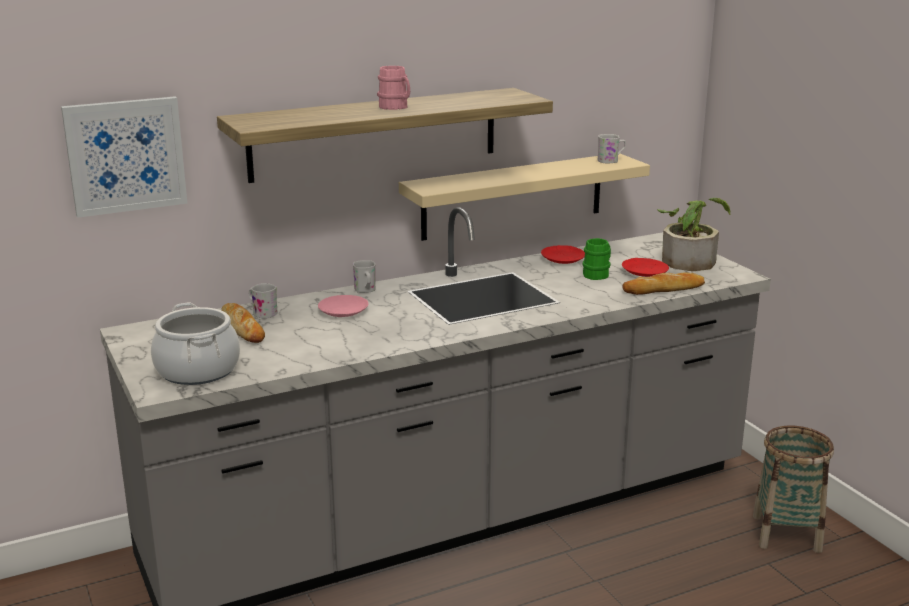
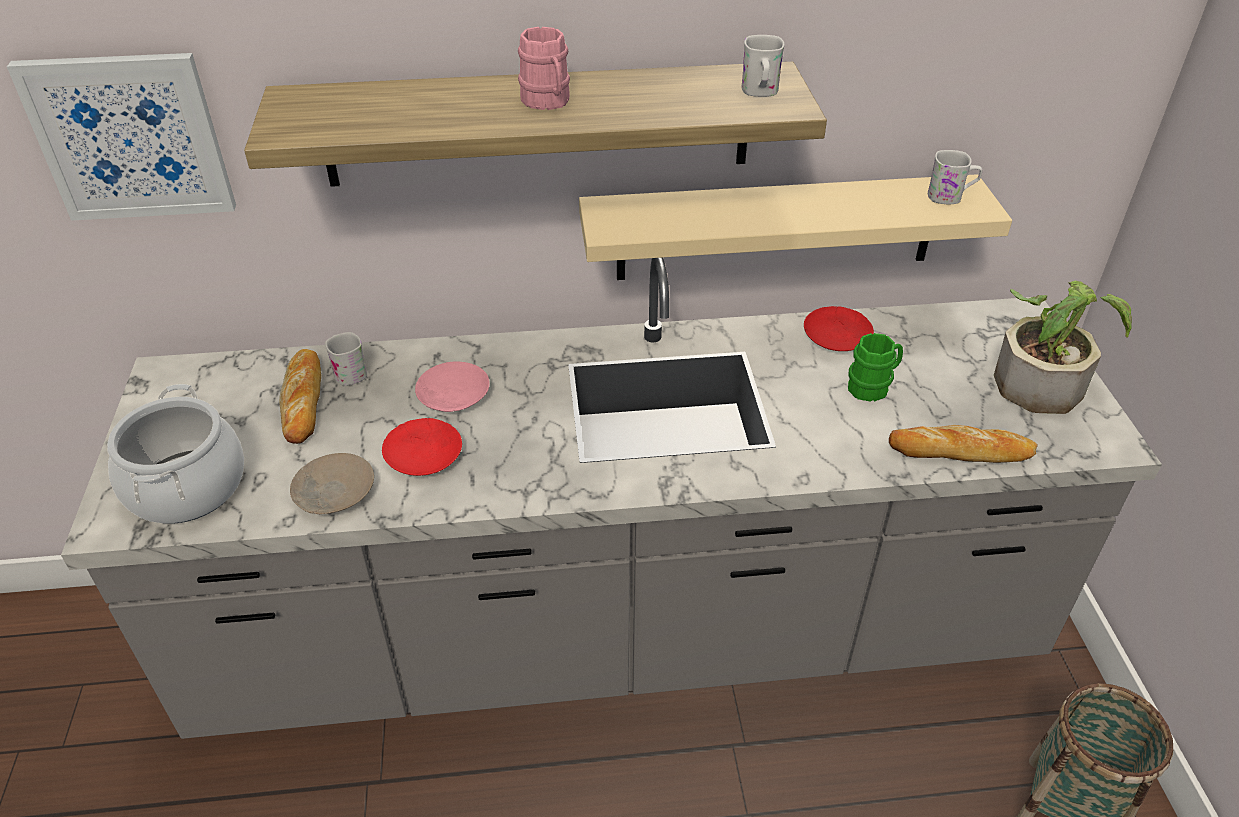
camera: 20 degrees right, 20 degrees up
white mug [353,260,376,293] -> white mug moved to [741,35,785,97]
red plate [622,258,669,277] -> red plate moved to [382,418,462,476]
none -> beige plate [290,453,374,514]

